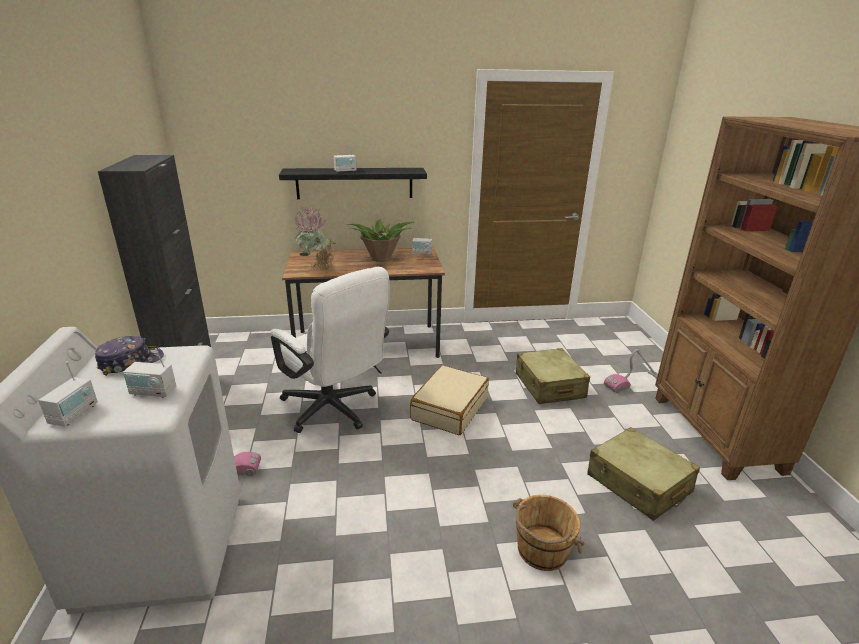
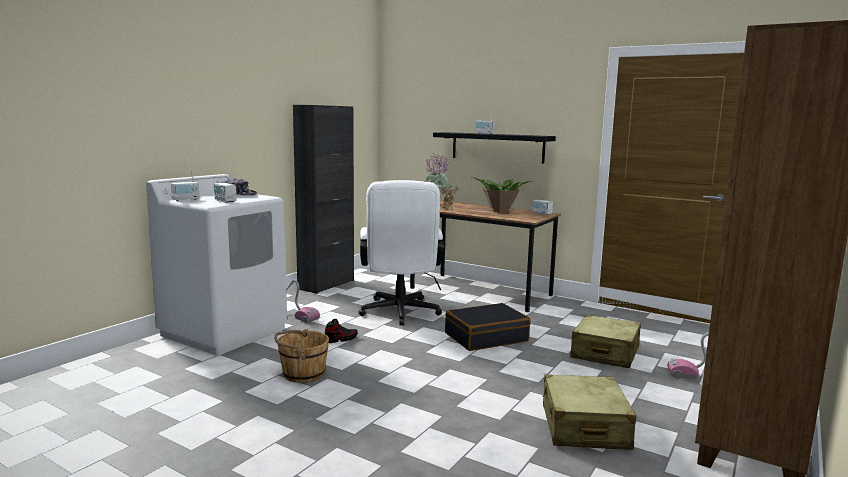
camera: 40 degrees right, 15 degrees down
beige suitcase [410,365,489,435] -> black suitcase [445,303,531,351]
brown bucket [513,495,585,571] -> brown bucket moved to [274,329,329,383]
none -> shoe [325,319,358,343]

